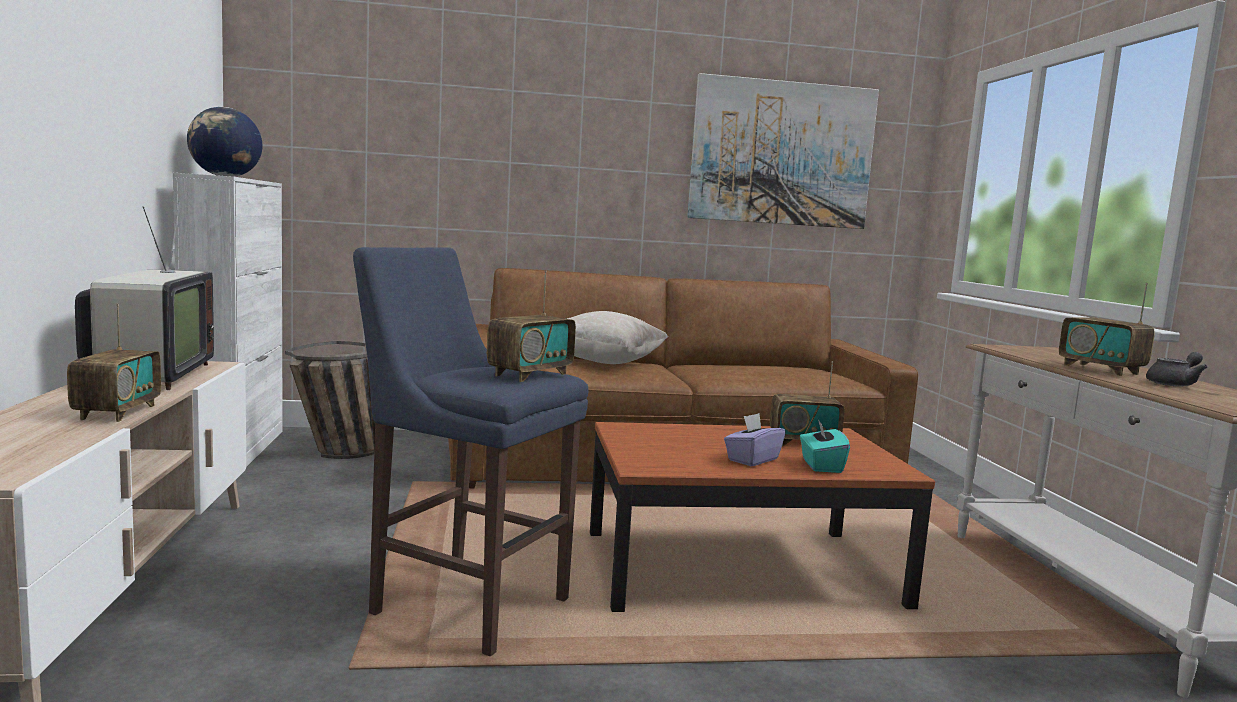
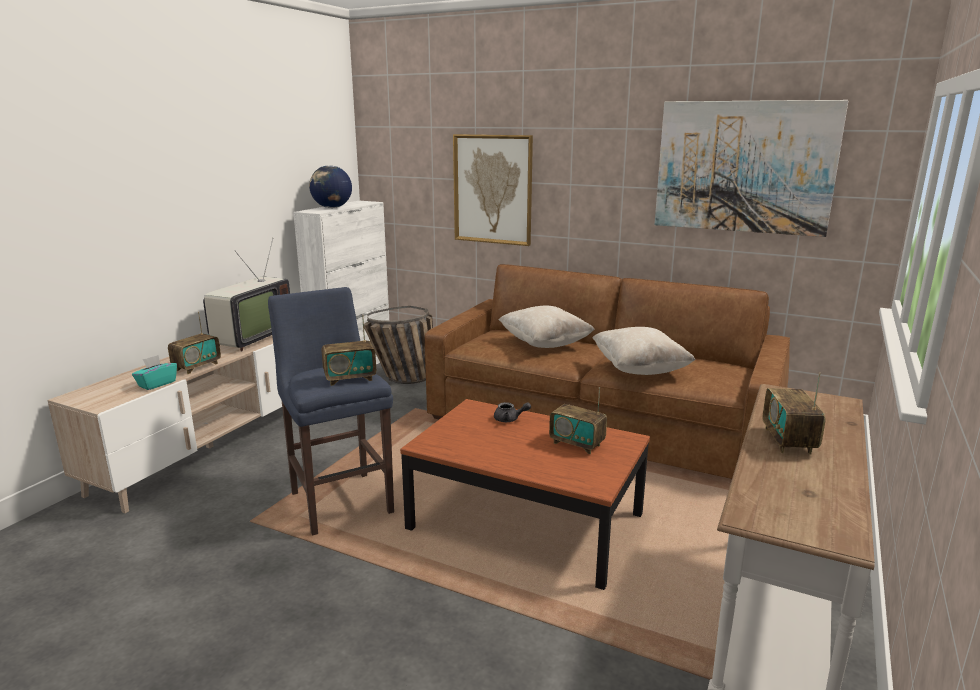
camera: 35 degrees right, 10 degrees up
purple tissue box [724,413,786,466] -> none
turquoise tissue box [800,420,850,473] -> turquoise tissue box moved to [132,355,177,390]
grey teapot [1146,352,1208,387] -> grey teapot moved to [494,402,531,422]
none -> picture [453,134,533,246]
none -> beige pillow [592,327,696,375]

